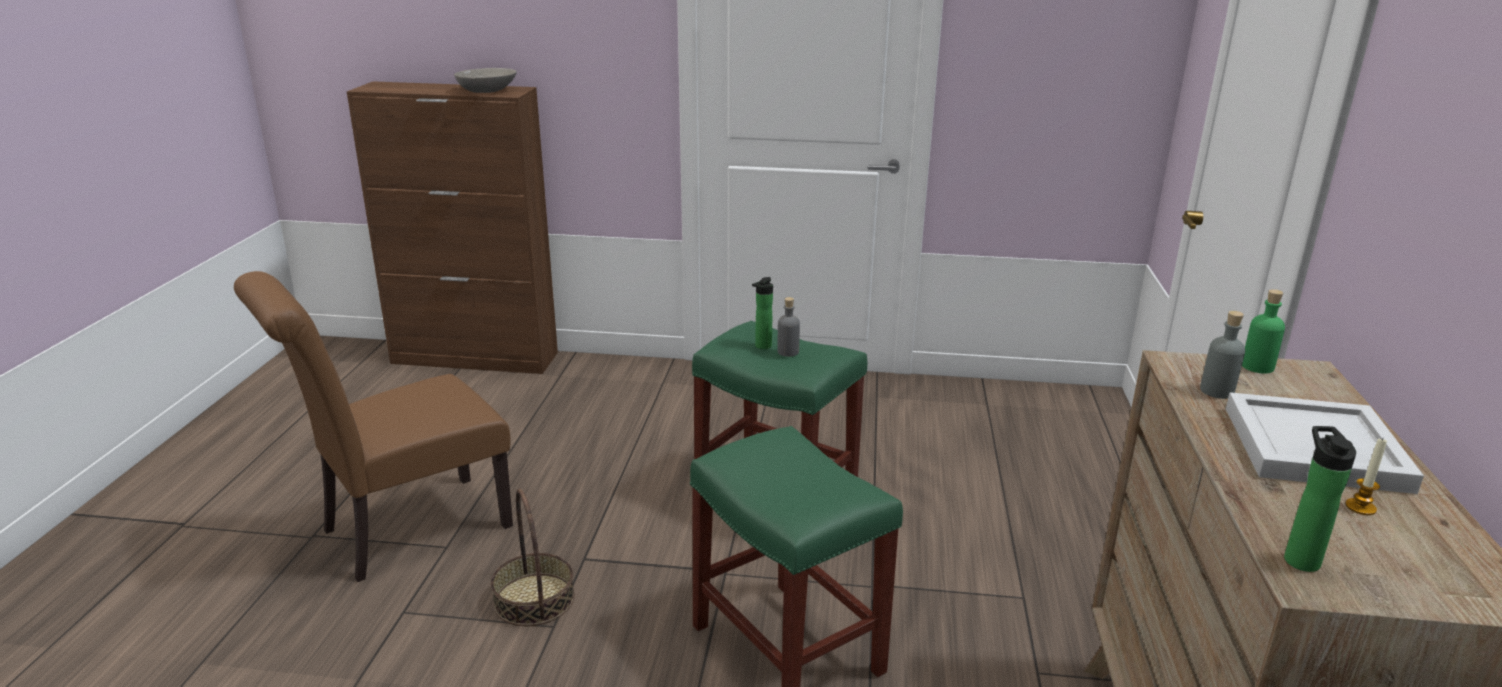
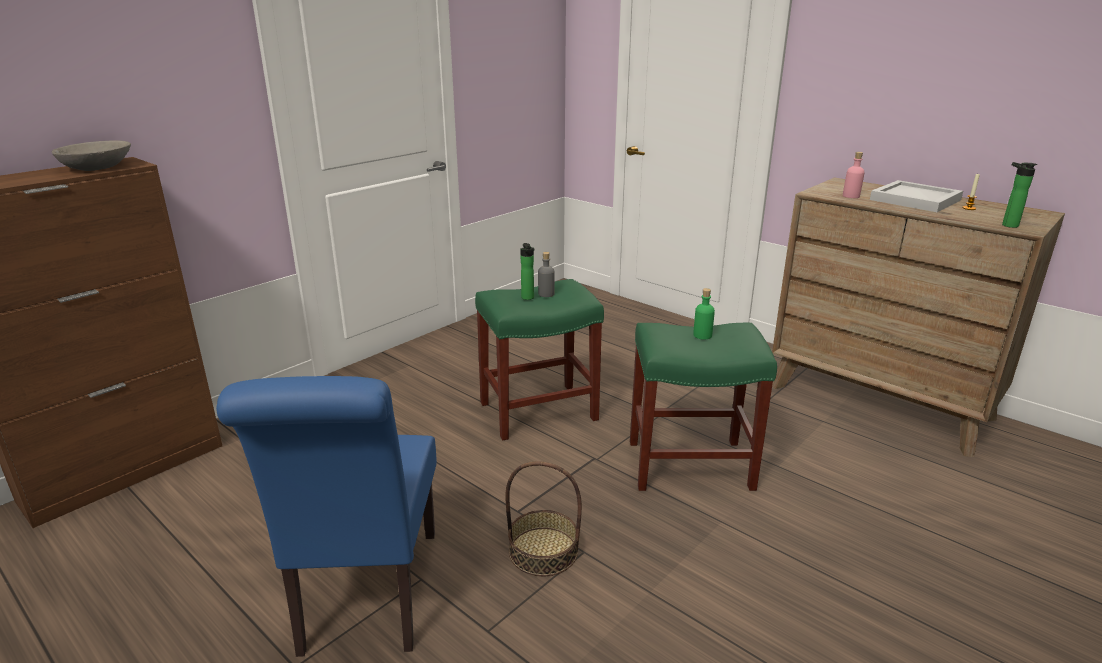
camera: 55 degrees left, 0 degrees up
brown chair [234,271,513,582] -> blue chair [216,376,437,657]
grey bottle [1200,311,1245,399] -> pink bottle [843,152,865,198]
green bottle [1242,289,1285,374] -> green bottle moved to [693,288,715,340]

